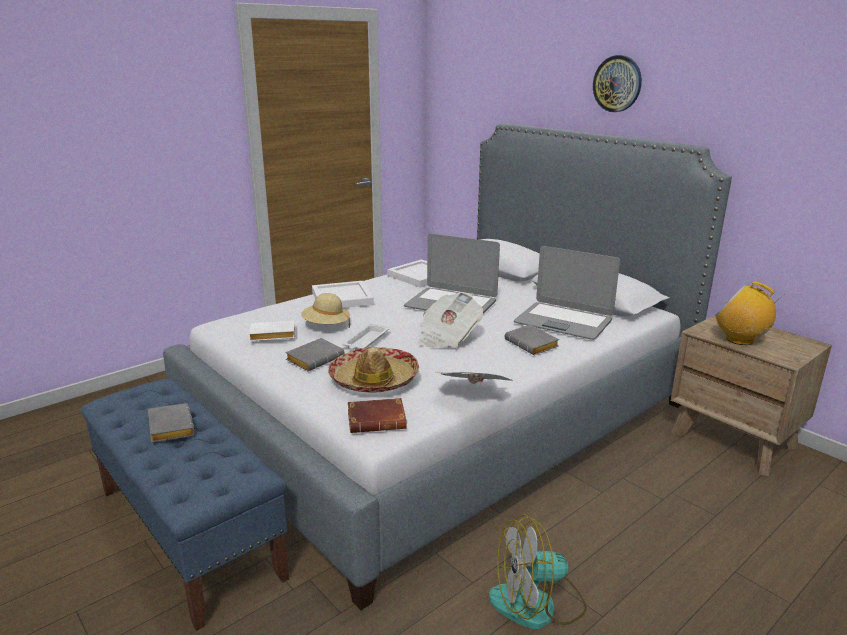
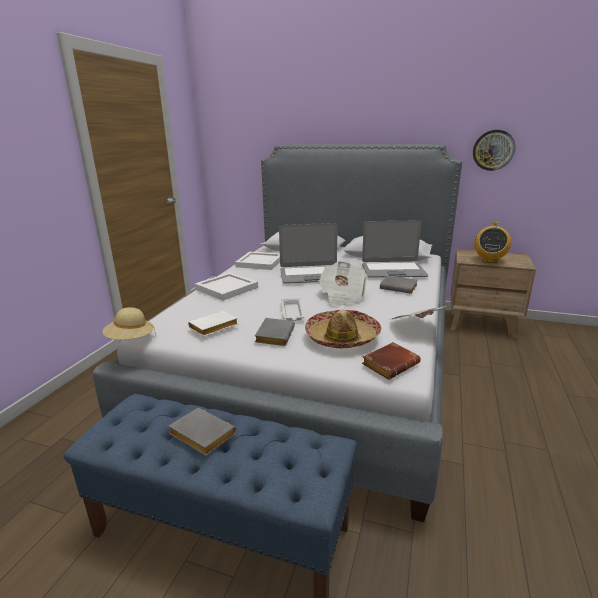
camera: 30 degrees left, 0 degrees up
beige hat [301,293,350,328] -> beige hat moved to [103,307,156,340]
fan [489,514,587,629] -> none
wall clock [593,55,642,112] -> wall clock moved to [473,130,515,171]
radio [715,281,785,345] -> radio turned 75 degrees counterclockwise [474,222,511,263]

